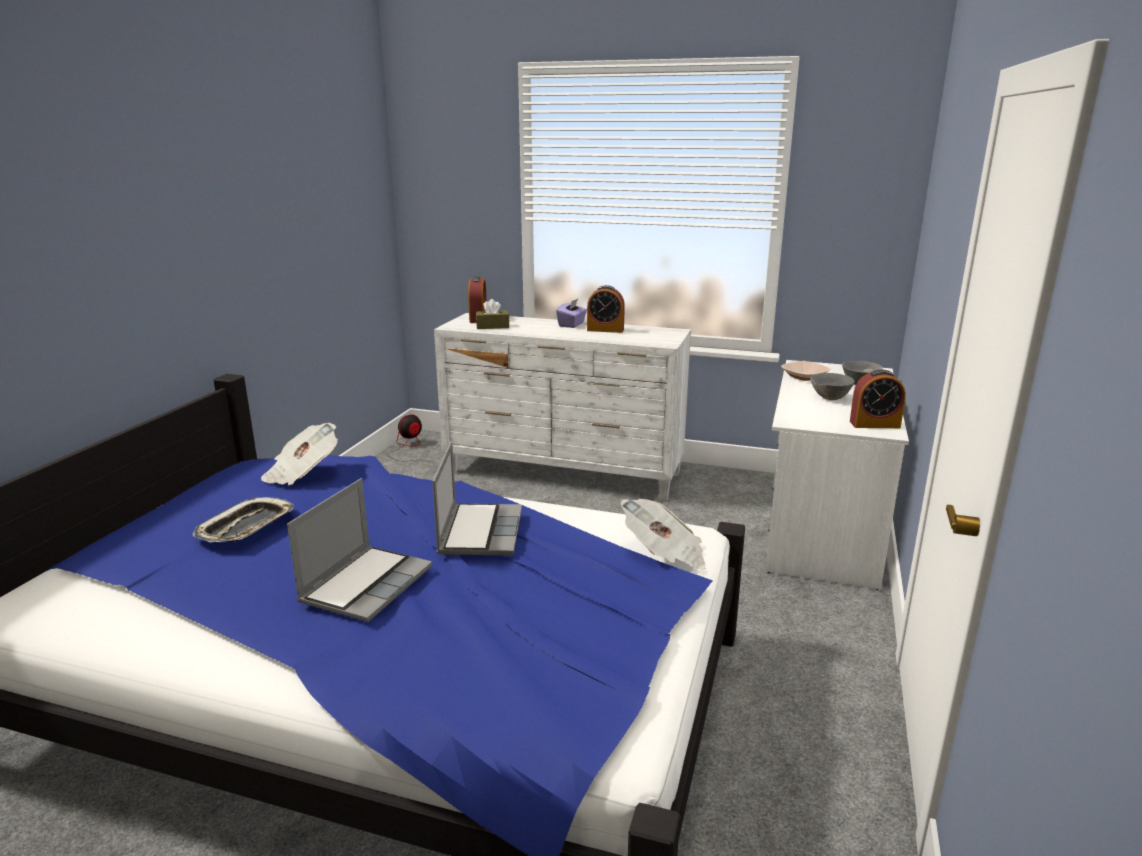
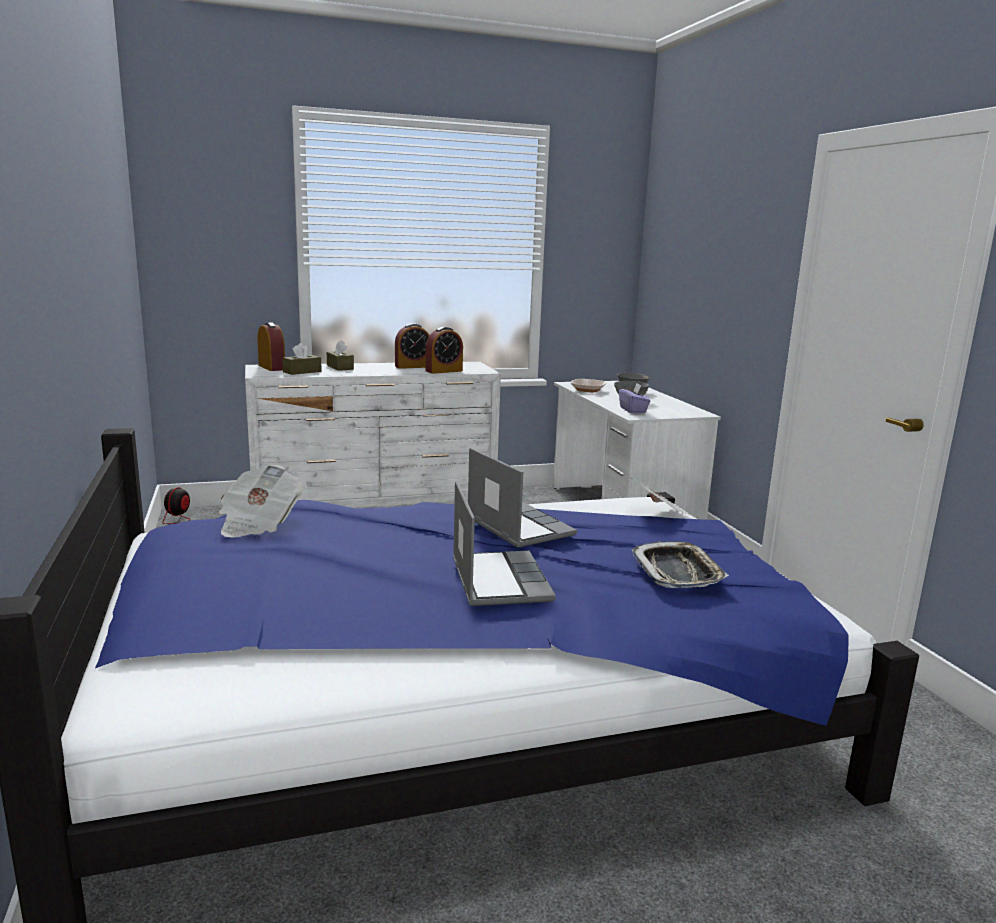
camera: 35 degrees left, 5 degrees down
tray [193,497,294,543] -> tray moved to [632,541,729,588]
purple tissue box [556,299,587,328] -> purple tissue box moved to [619,384,651,413]
alarm clock [850,369,906,428] -> alarm clock moved to [426,327,463,374]
none -> brown tissue box [327,340,354,371]

